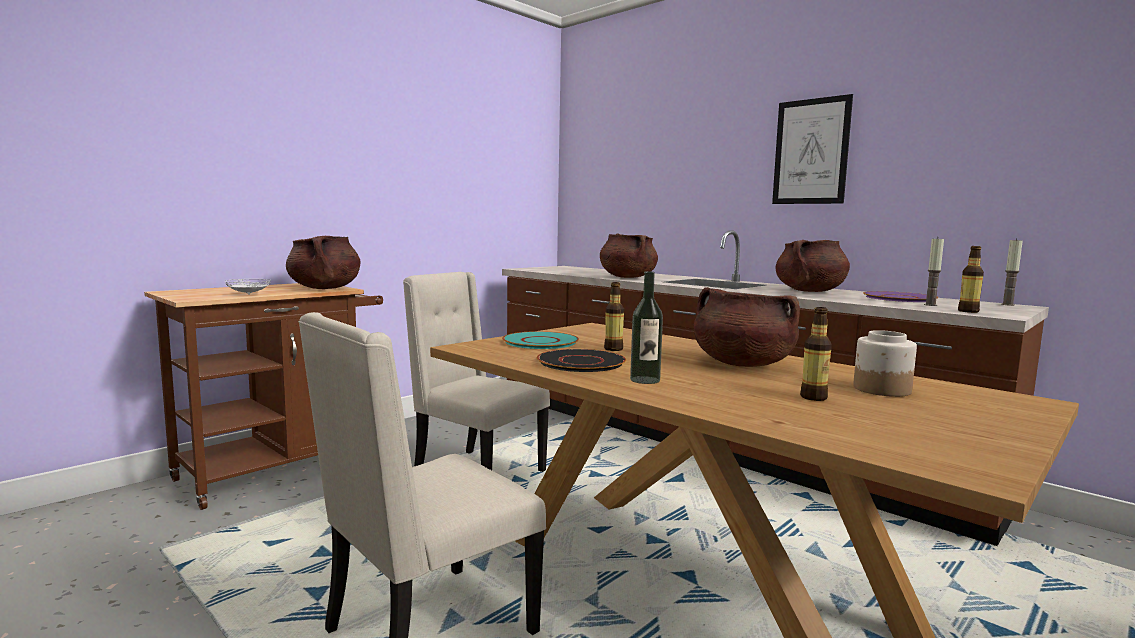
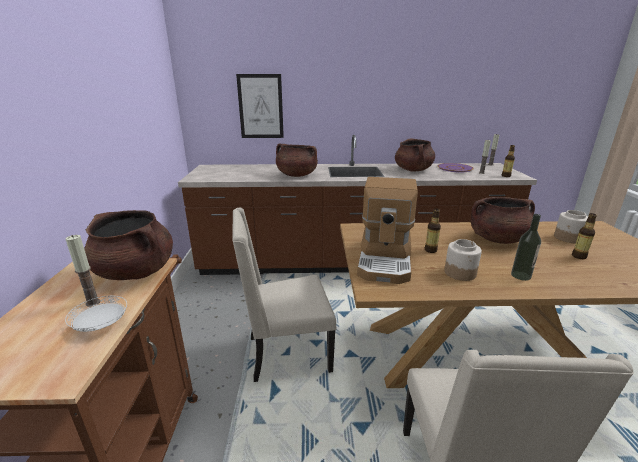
camera: 45 degrees left, 15 degrees up
turquoise plate [502,331,579,349] -> coffee machine [357,177,418,284]
black plate [537,349,626,372] -> jar [444,239,482,281]
picture [772,94,853,204] -> picture moved to [236,74,284,138]
none -> candle [66,235,100,307]

